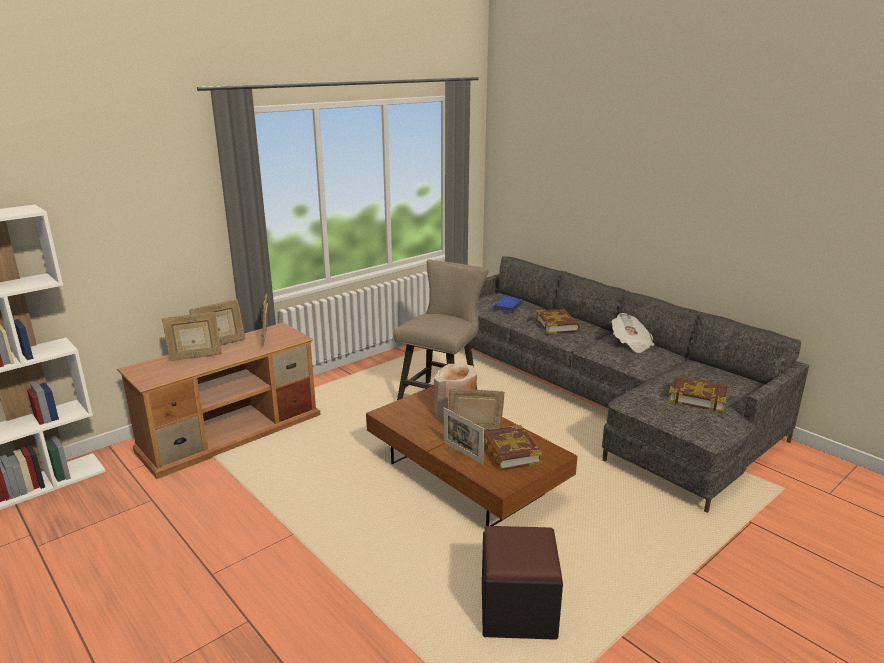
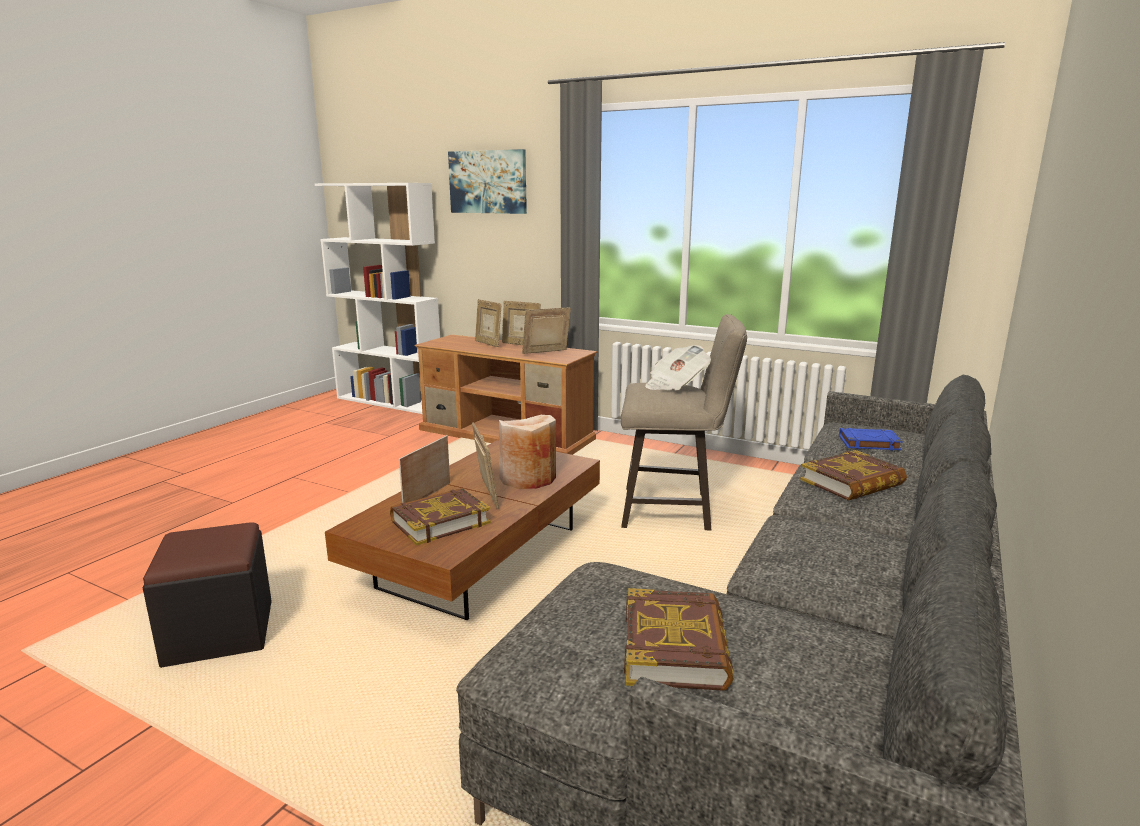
camera: 70 degrees right, 5 degrees down
newspaper [612,313,655,353] -> newspaper moved to [645,345,711,390]
none -> picture [448,149,527,214]

